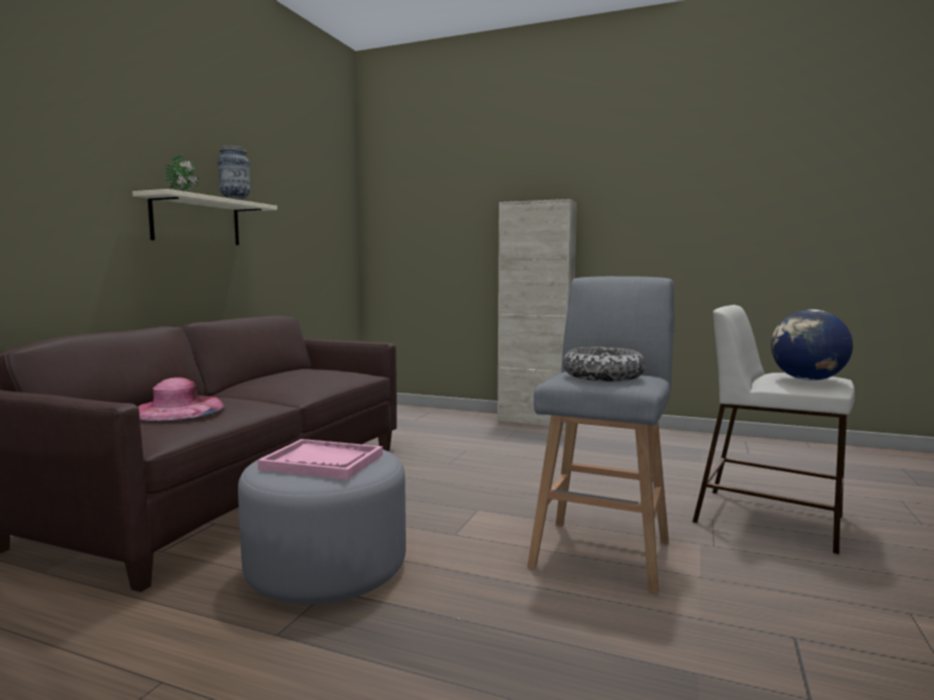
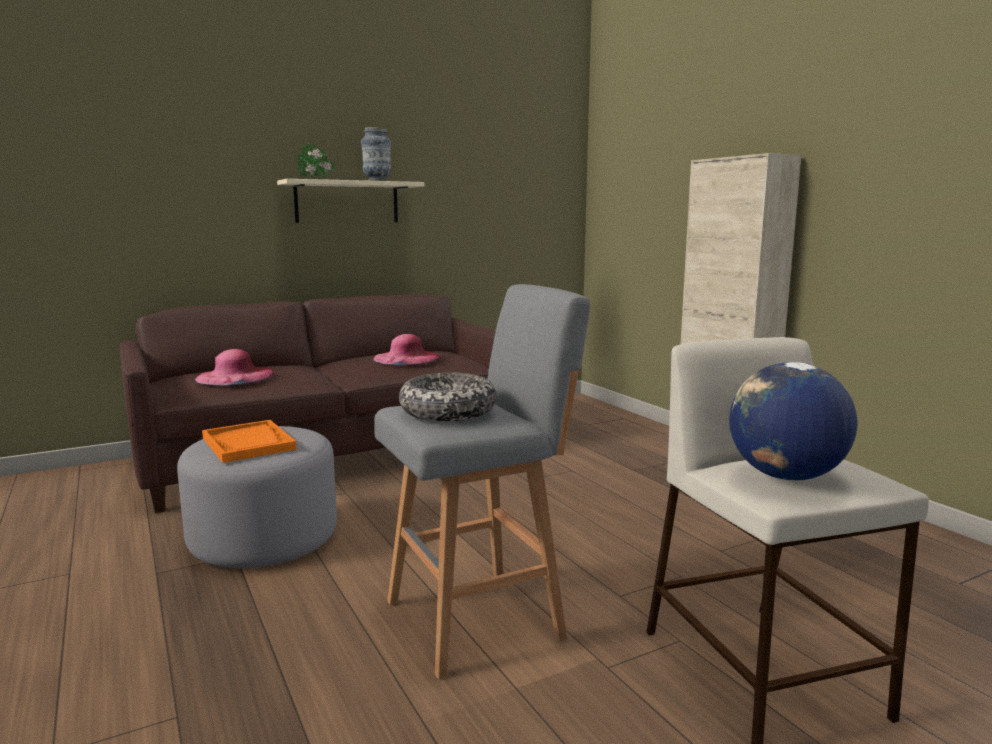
camera: 40 degrees right, 5 degrees up
pink tray [258,439,383,480] -> orange tray [202,420,297,463]
none -> pink hat [373,334,441,365]

